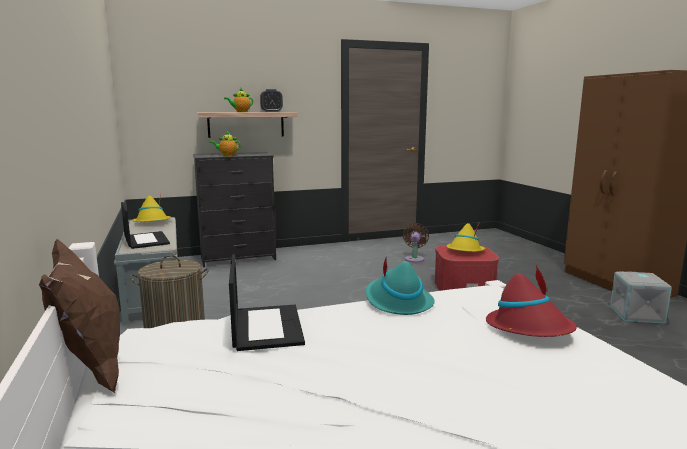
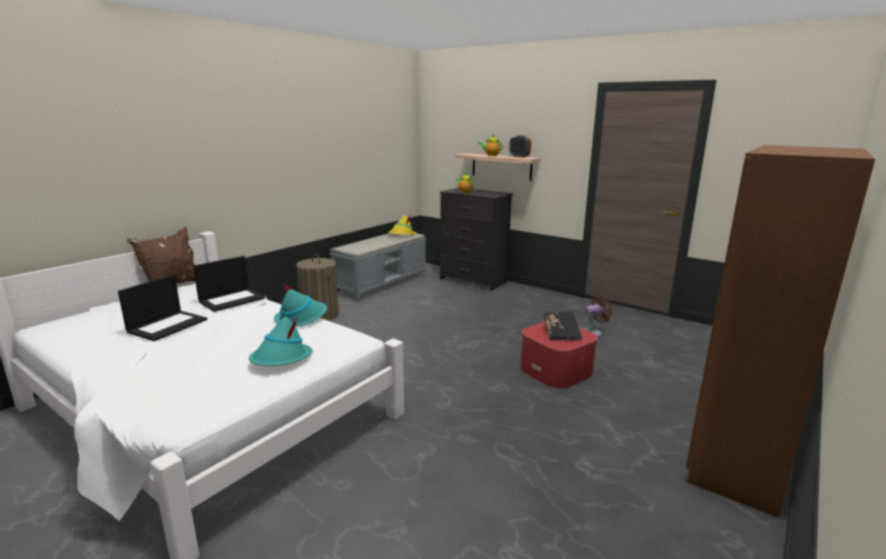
camera: 55 degrees right, 5 degrees up
laptop [121,202,170,249] -> laptop moved to [118,275,208,341]
yellow hat [447,221,486,252] -> black book [543,311,583,341]
red hat [486,264,577,337] -> turquoise hat [249,317,313,366]
grey storage box [610,271,672,324] -> none

